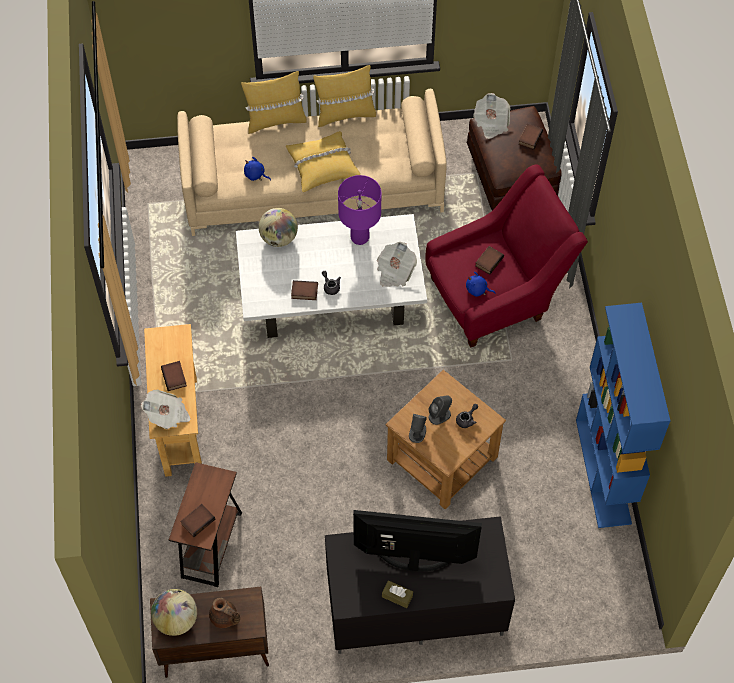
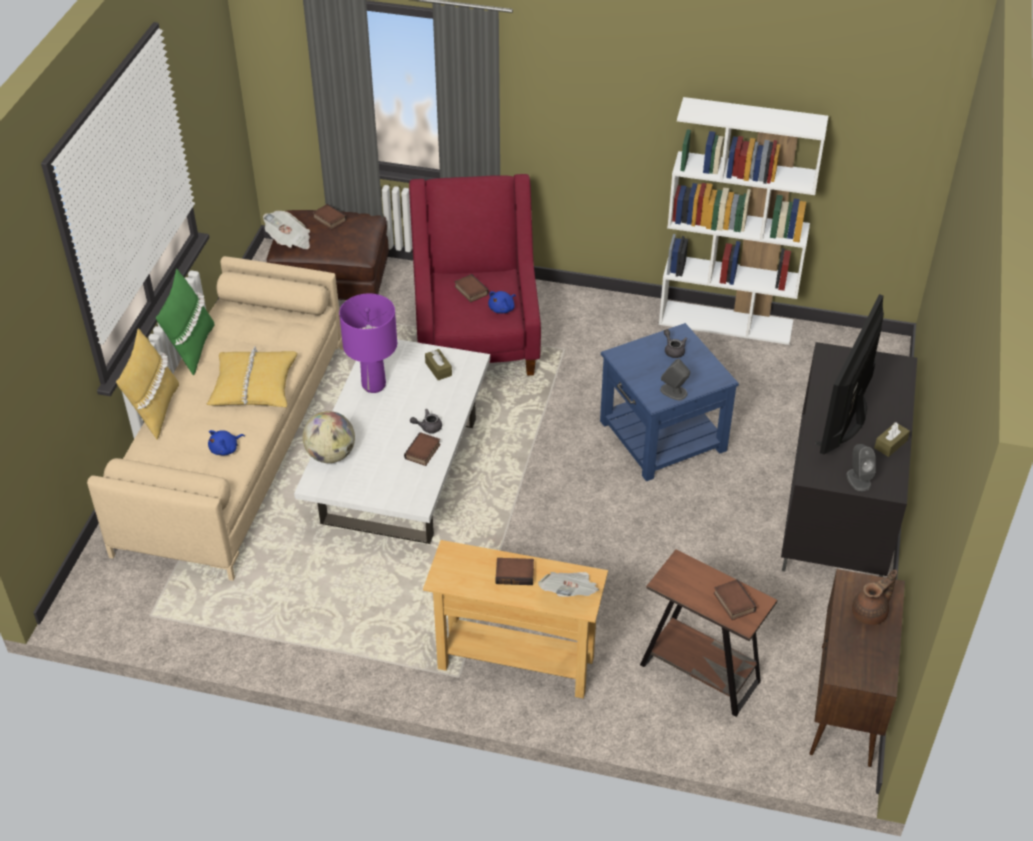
camera: 70 degrees left, 15 degrees down
globe [151,589,197,636] -> none
yellow pillow [313,65,376,127] -> green pillow [156,269,215,376]
newspaper [377,242,417,287] -> brown tissue box [425,349,452,380]
brown side table [385,370,506,509] -> blue side table [600,323,739,481]
grey speaker [429,395,452,425] -> grey speaker moved to [847,444,875,491]
blue bookcase [576,303,670,528] -> white bookcase [659,97,828,345]

